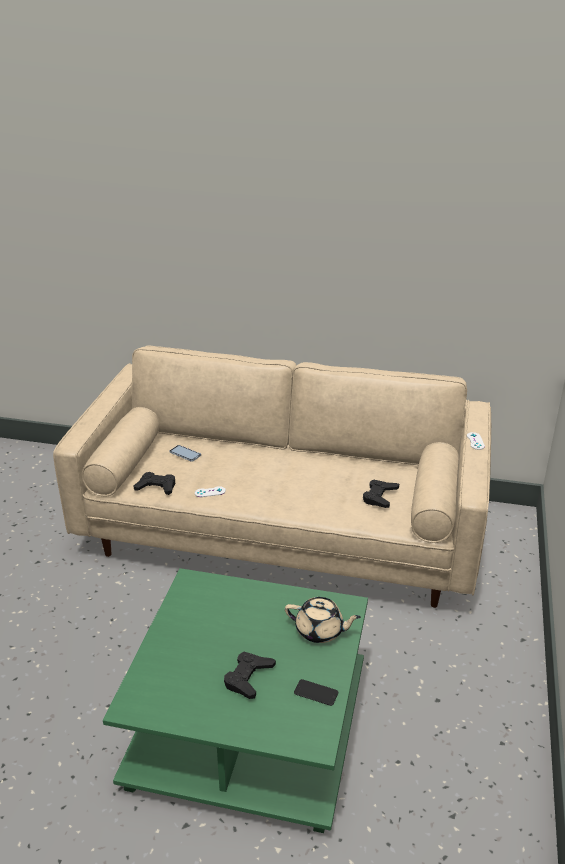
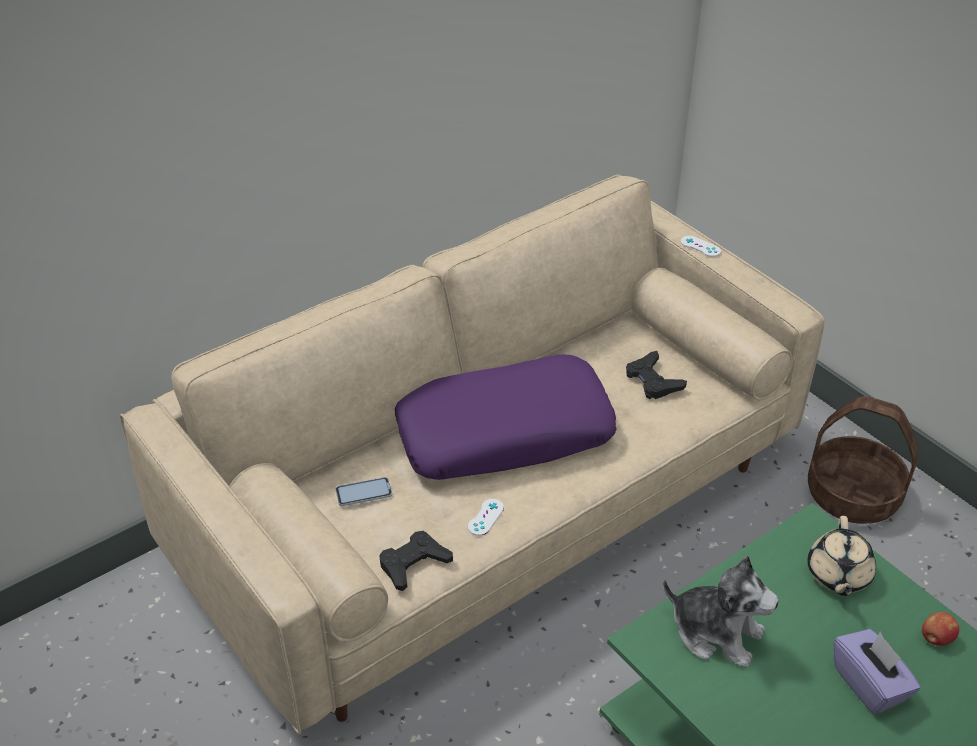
camera: 50 degrees left, 10 degrees up
black game controller [224,652,276,699] -> purple tissue box [833,629,920,715]
beige teapot [285,597,361,643] -> beige teapot turned 135 degrees clockwise [808,516,876,596]
phone [294,679,338,706] -> apple [922,612,959,646]
none -> purple pillow [395,354,617,480]
none -> plush toy [663,556,779,668]
none -> basket [808,396,918,524]

